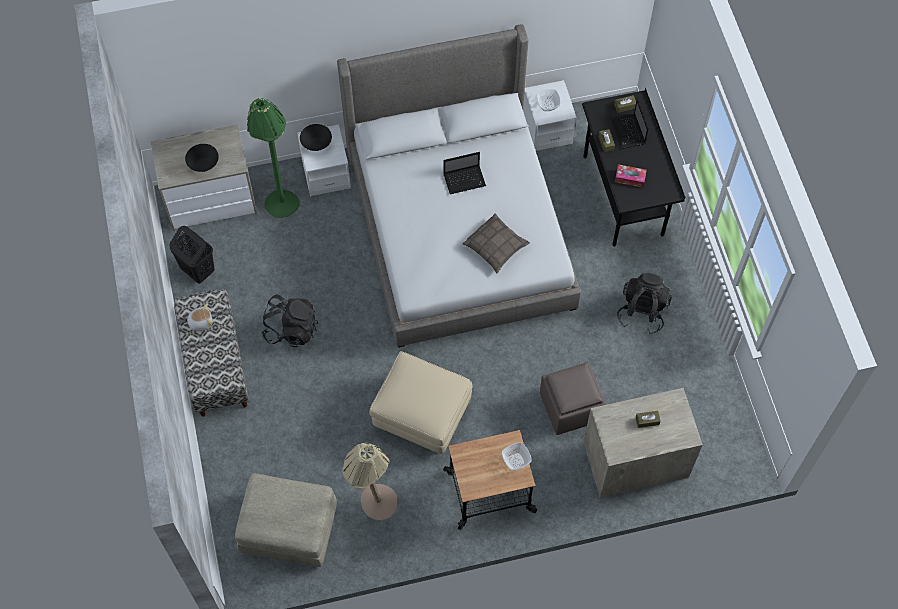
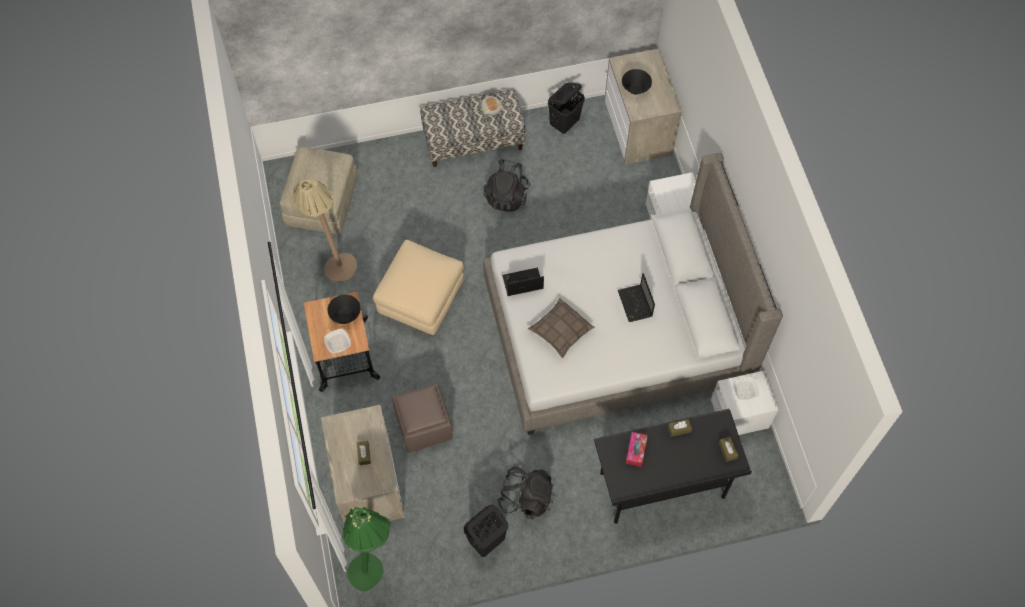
camera: 90 degrees right, 0 degrees up
green floor lamp [247,98,300,218] -> green floor lamp moved to [342,507,390,591]
black bowl [300,124,332,151] -> black bowl moved to [328,295,361,324]
laptop [611,99,648,149] -> laptop moved to [502,268,544,296]
none -> black laundry basket [464,505,508,557]

